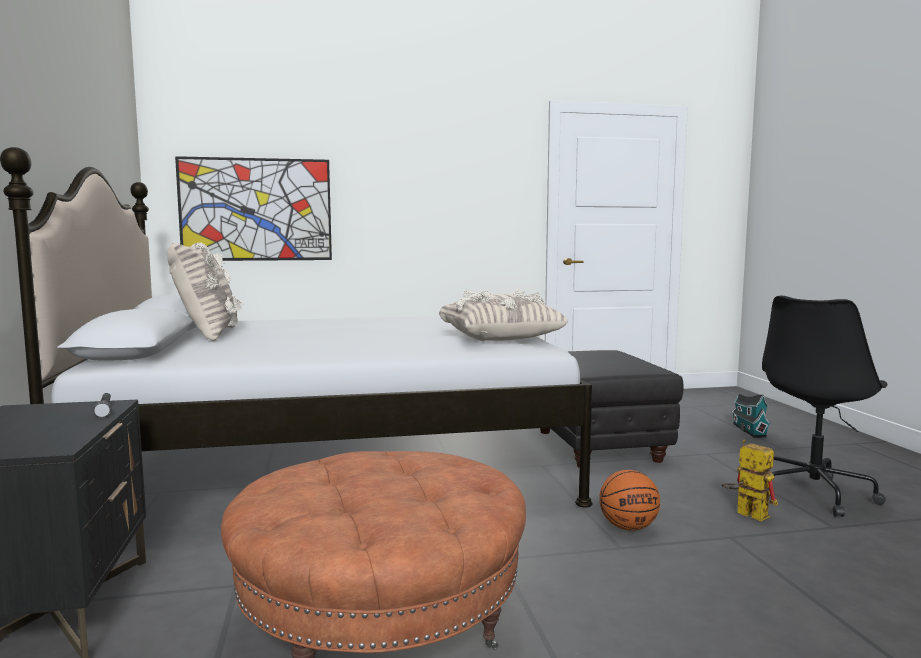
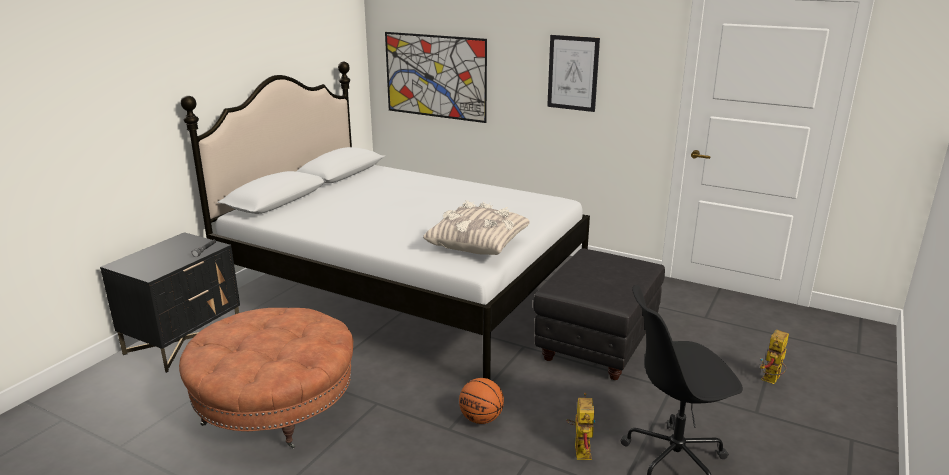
camera: 40 degrees right, 15 degrees up
beige pillow [167,242,244,341] -> none
toy house [731,393,771,438] -> toy robot [760,329,789,384]
none -> picture [547,35,600,112]

